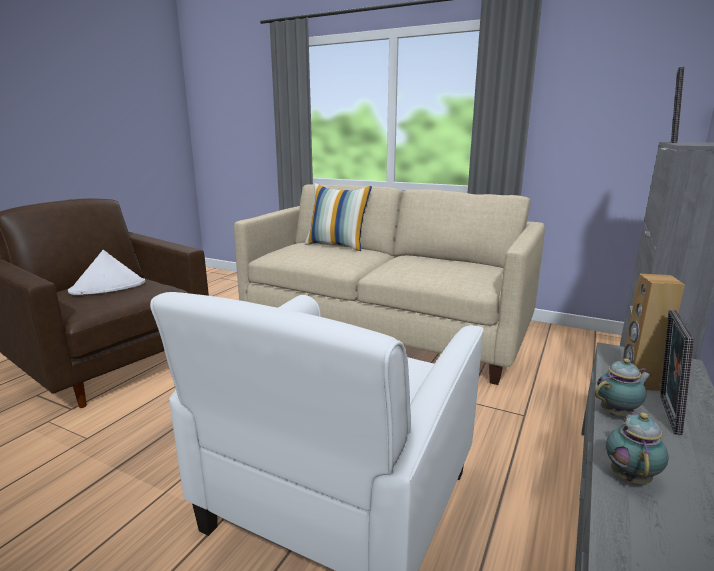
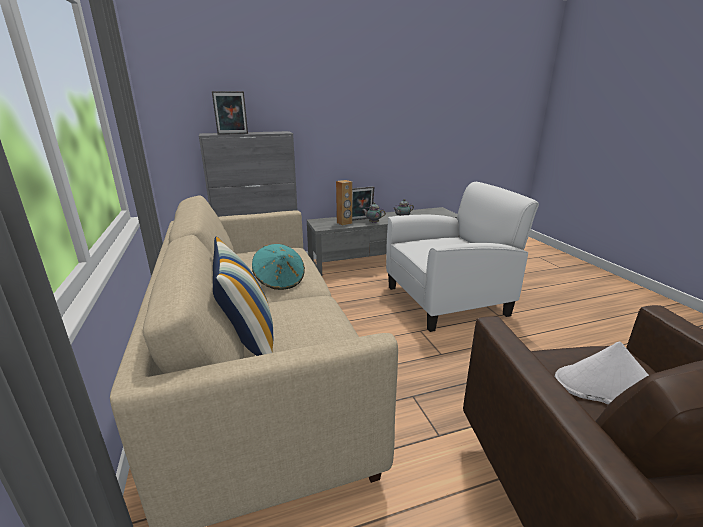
camera: 135 degrees left, 5 degrees up
none -> turquoise hat [252,244,305,290]

